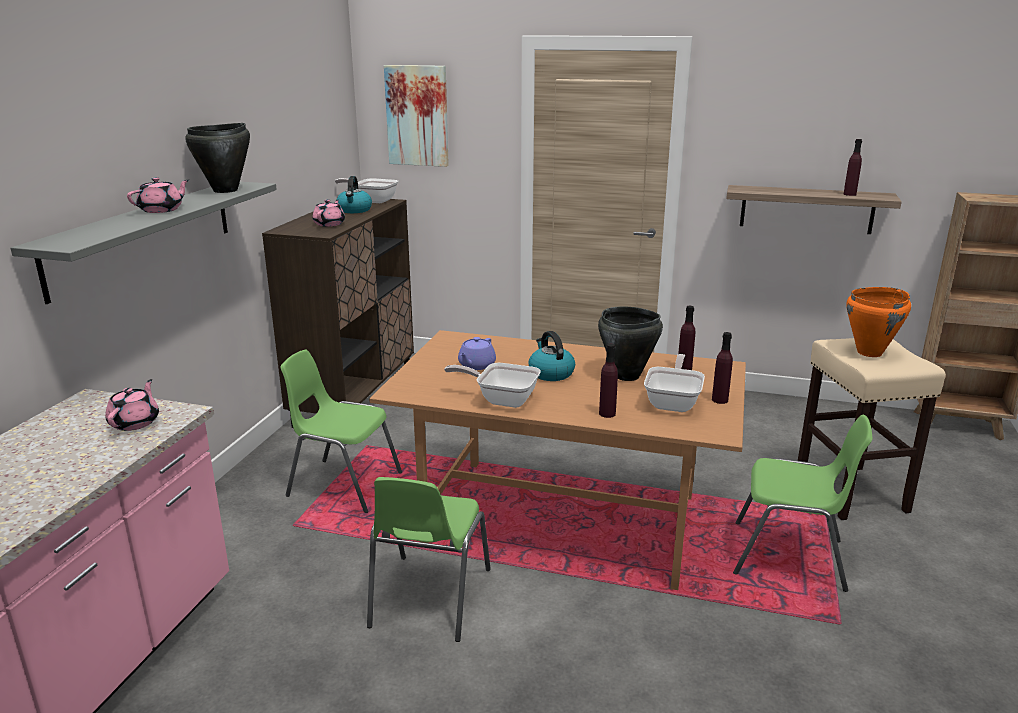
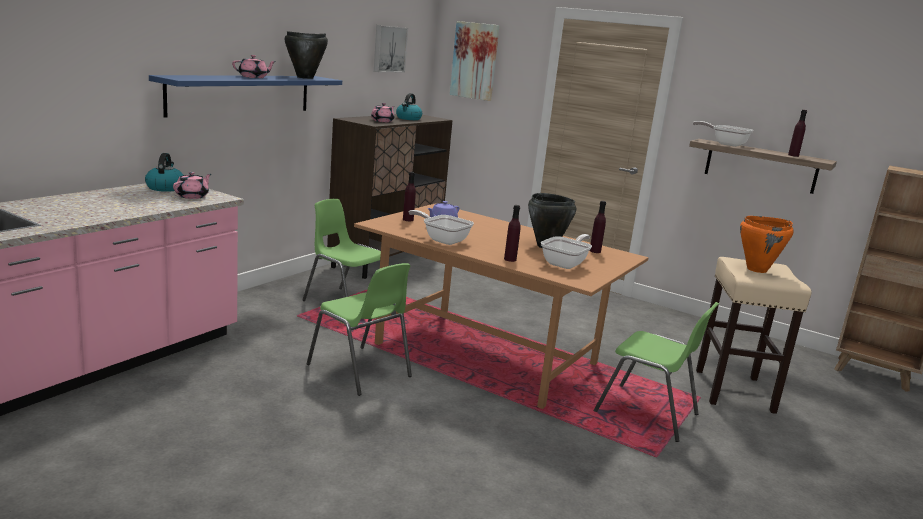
camera: 15 degrees right, 5 degrees down
grey shelf [11,182,277,304] -> blue shelf [149,75,342,118]
frying pan [335,178,398,203] -> frying pan moved to [693,121,753,147]
green chair [367,477,491,642] -> green chair turned 75 degrees counterclockwise [307,263,412,396]
kettle [528,331,575,381] -> kettle moved to [145,153,183,192]
purple bottle [712,332,733,404] -> purple bottle moved to [403,172,416,221]
none -> picture [374,25,408,72]

